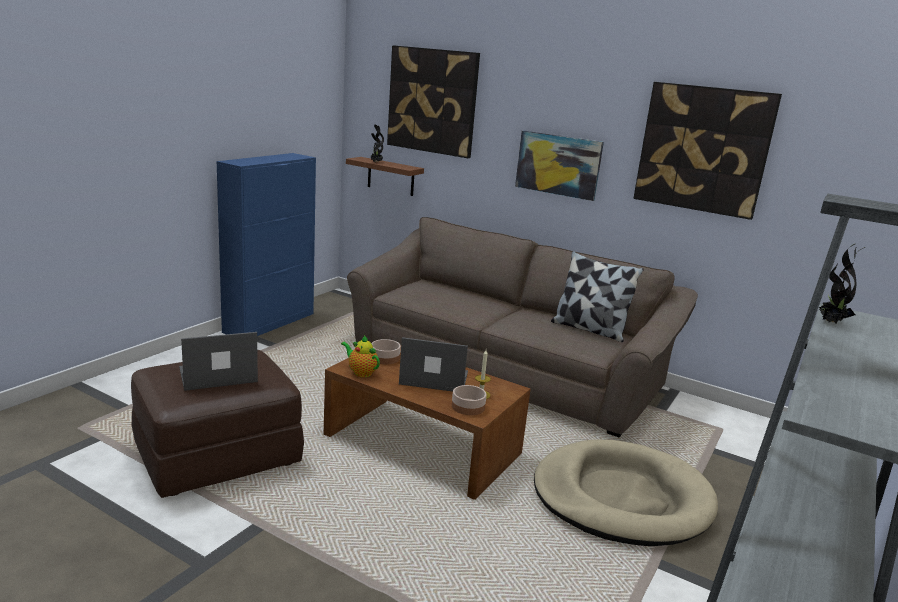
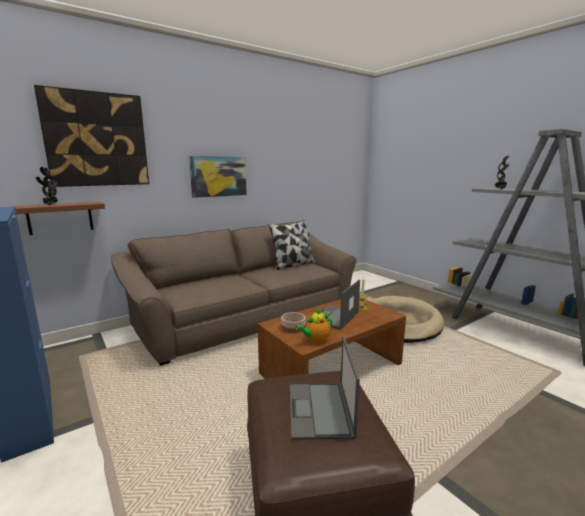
camera: 65 degrees left, 5 degrees down
bowl [452,385,487,415] -> none
picture [633,82,782,220] -> none

